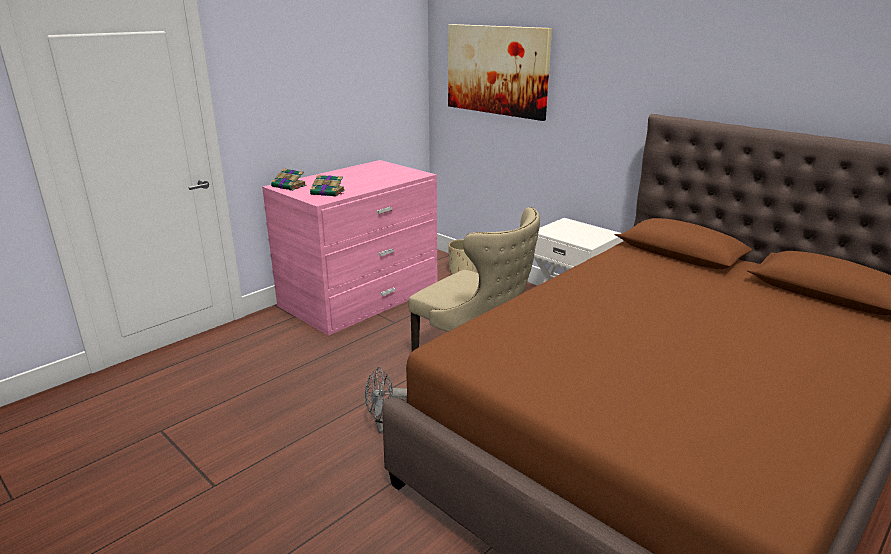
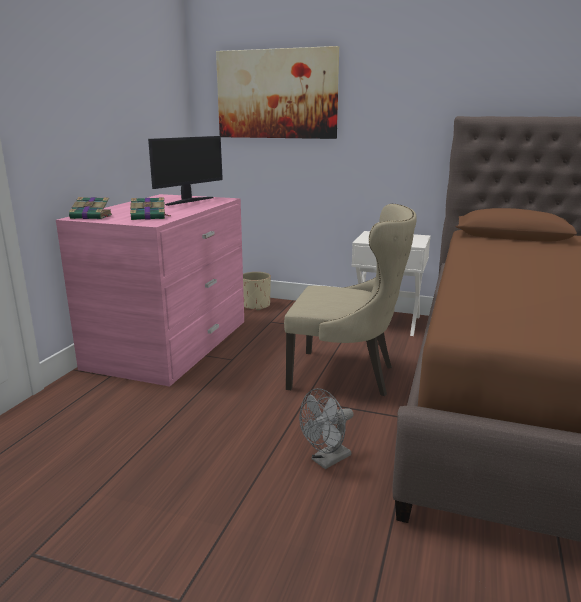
camera: 25 degrees left, 5 degrees down
none -> monitor [148,136,223,206]

